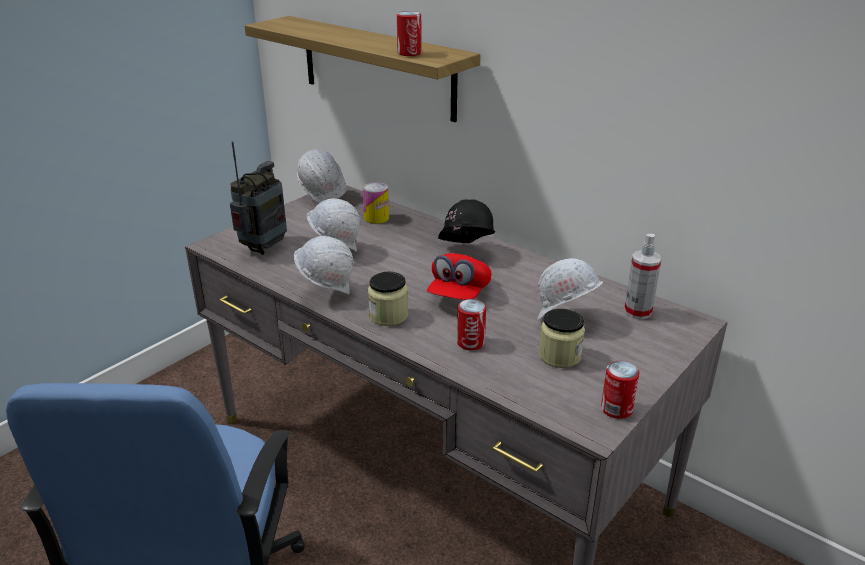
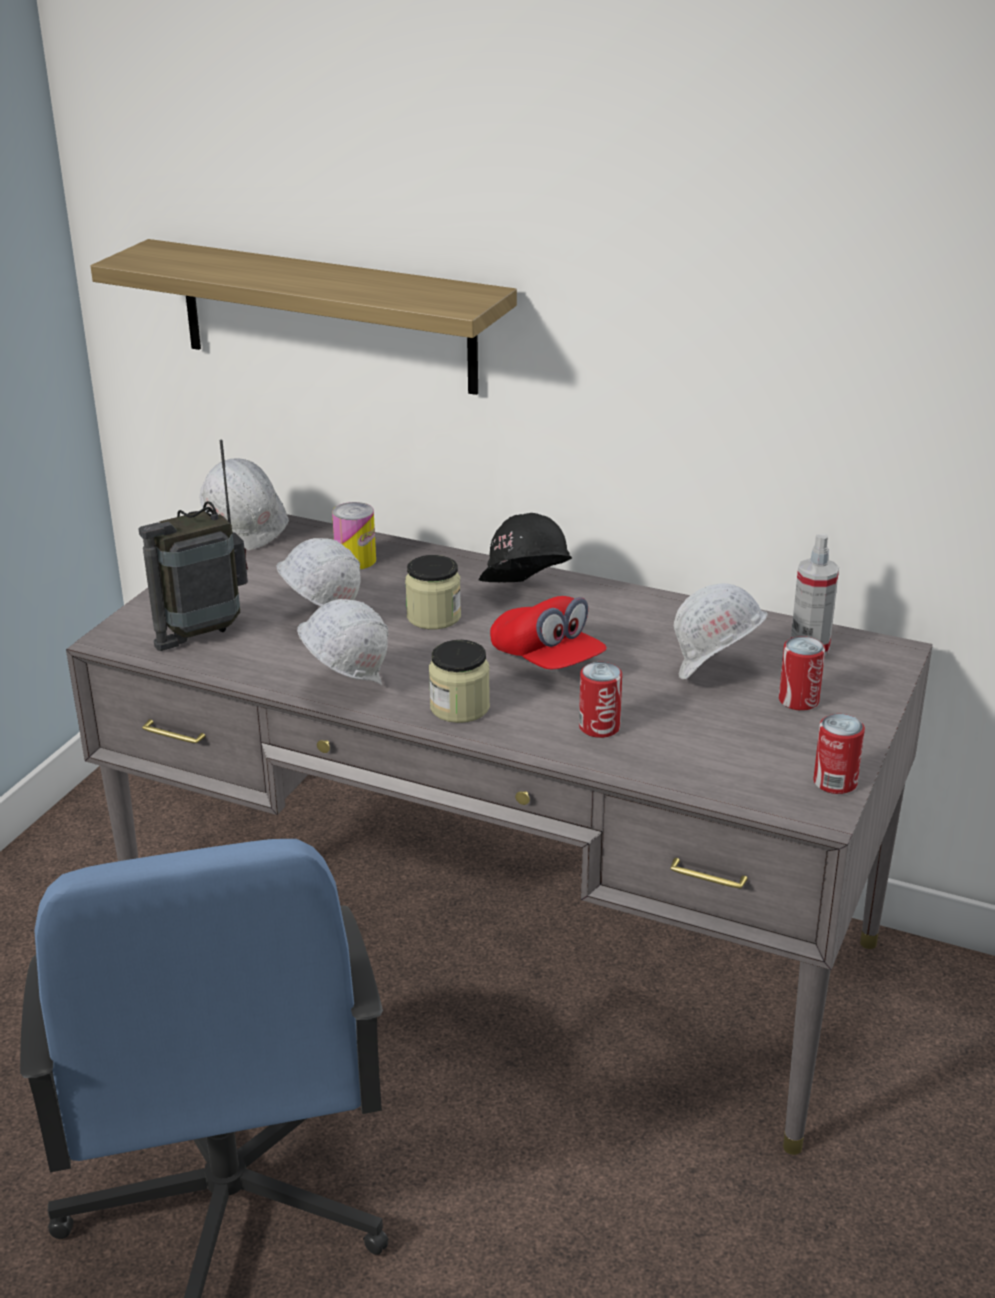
camera: 15 degrees left, 0 degrees up
radio [230,141,287,255] -> radio turned 135 degrees counterclockwise [138,439,248,651]
can [397,11,422,56] -> can moved to [779,636,825,711]
red cap [427,253,491,300] -> red cap turned 45 degrees counterclockwise [490,596,607,669]
jar [539,309,585,368] -> jar moved to [405,555,461,629]

